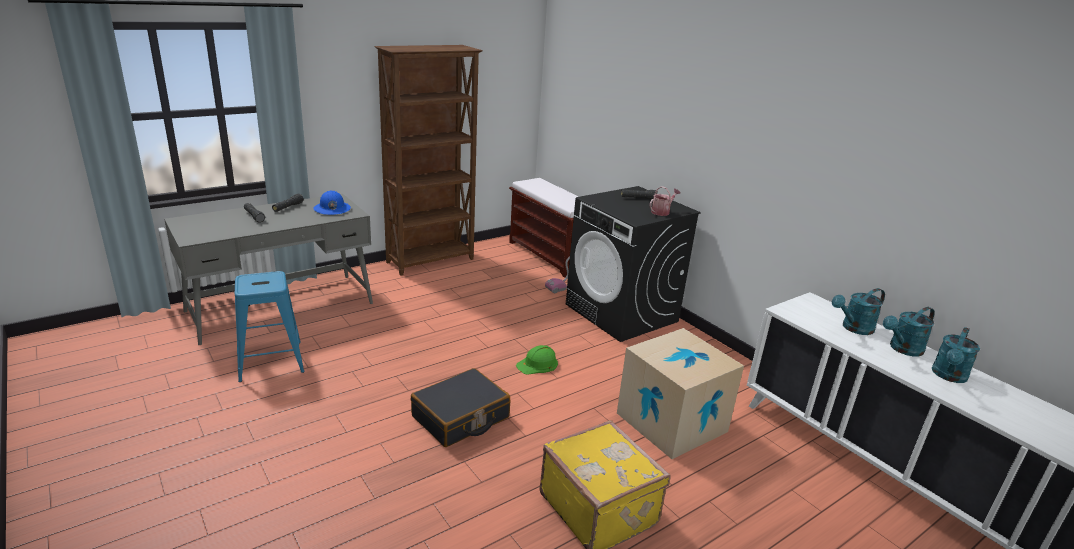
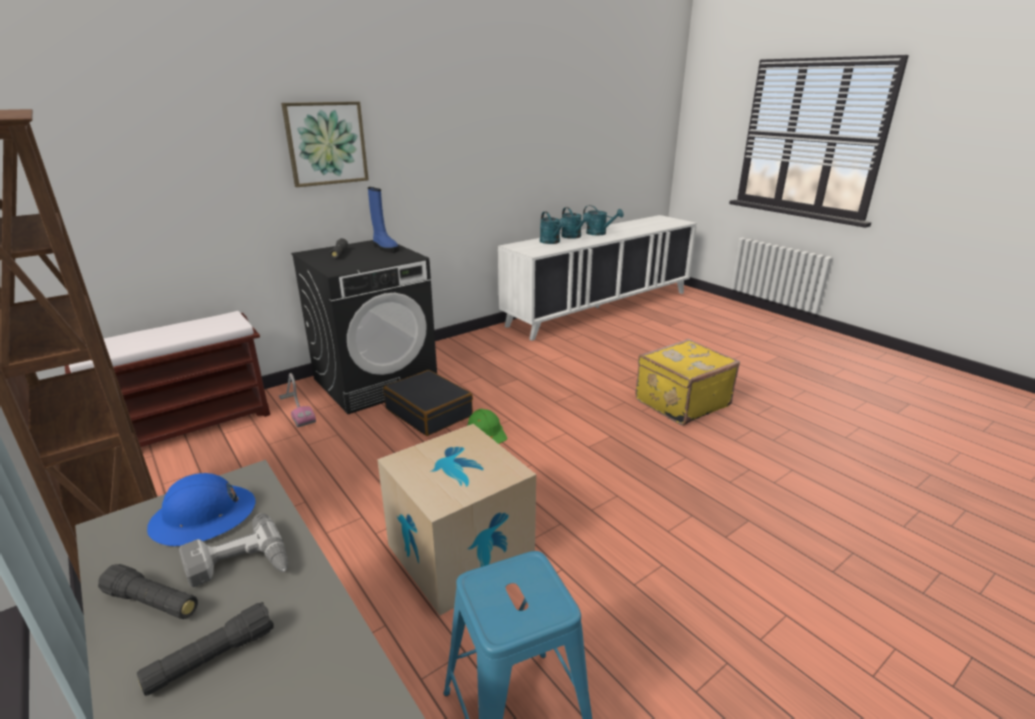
camera: 90 degrees left, 0 degrees up
black suitcase [411,368,510,447] -> black suitcase moved to [383,370,473,436]
cardboard box [617,328,744,459] -> cardboard box moved to [377,424,536,615]
watering can [649,186,680,216] -> blue boot [368,187,399,253]
none -> power drill [179,513,288,587]
none -> picture [281,101,369,187]

